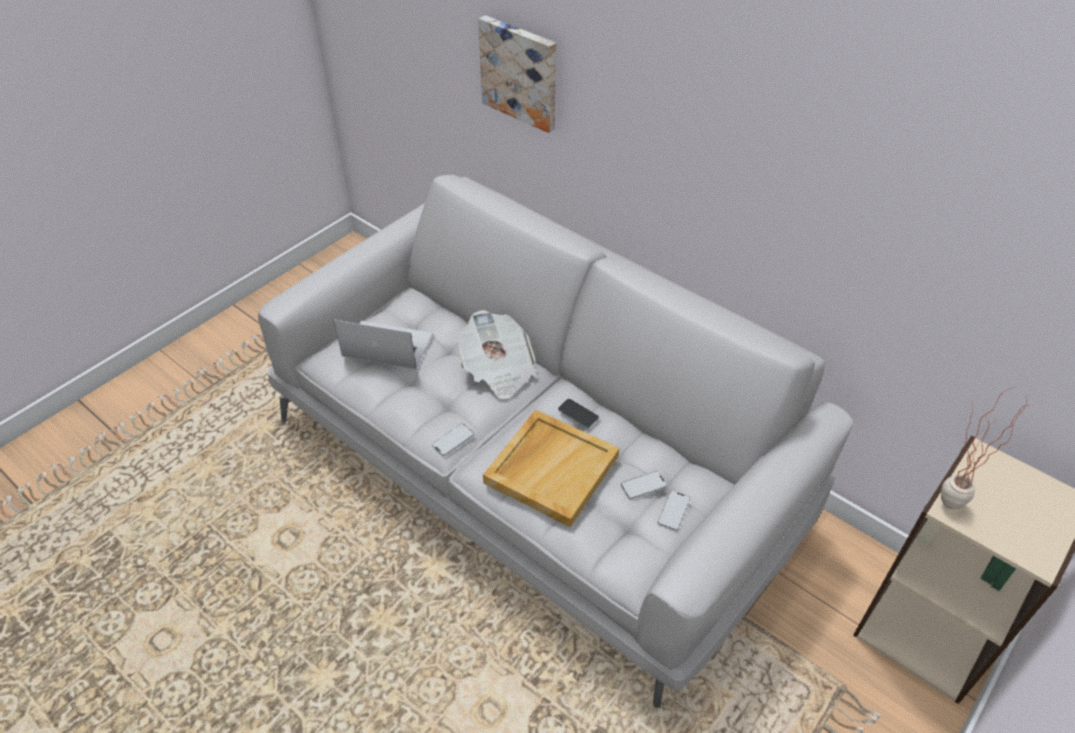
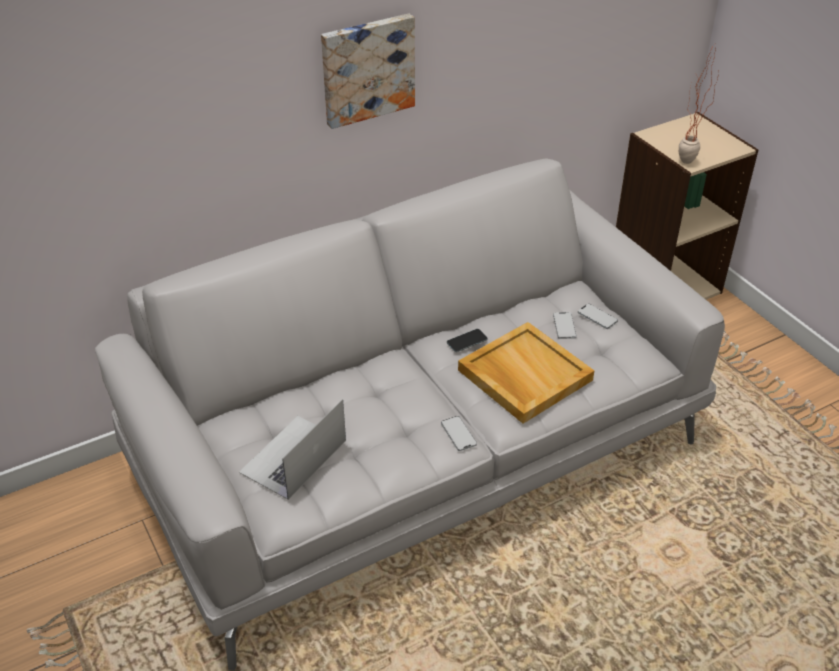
camera: 70 degrees left, 5 degrees down
newspaper [457,310,537,400] -> none
picture [478,15,556,133] -> picture moved to [321,14,415,129]

